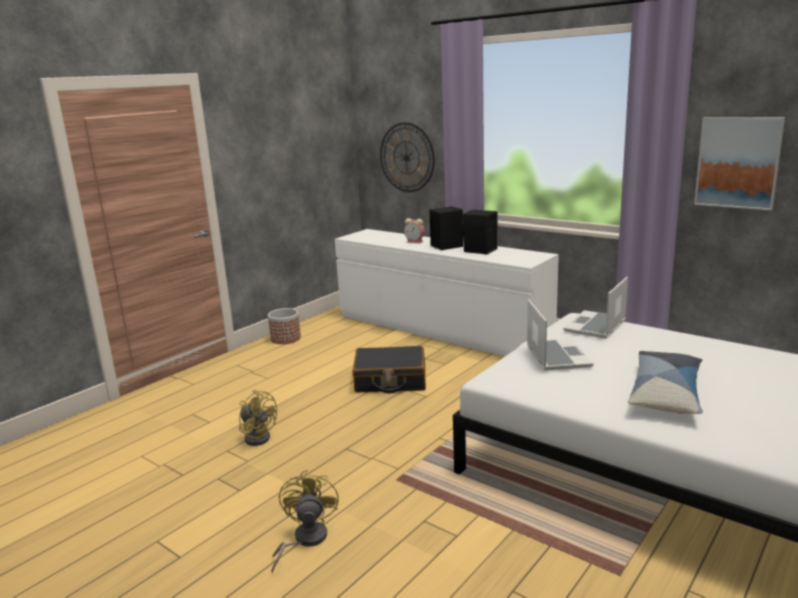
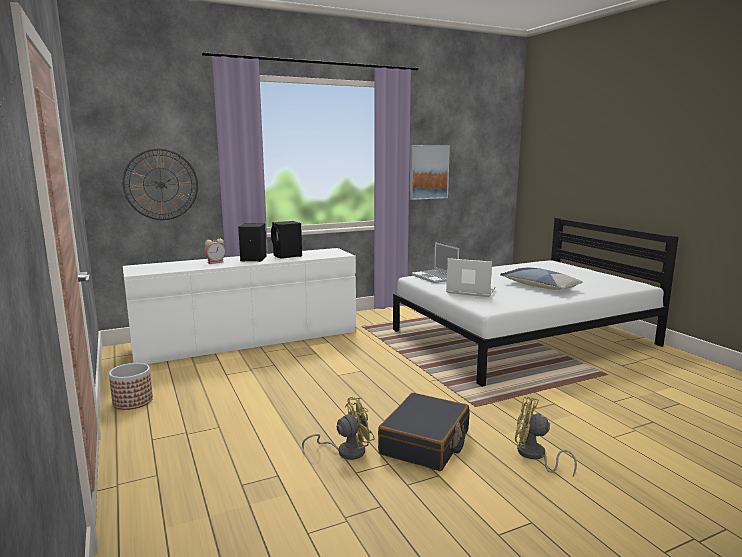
camera: 65 degrees left, 5 degrees down
black suitcase [353,346,426,393] -> black suitcase moved to [378,393,470,471]

